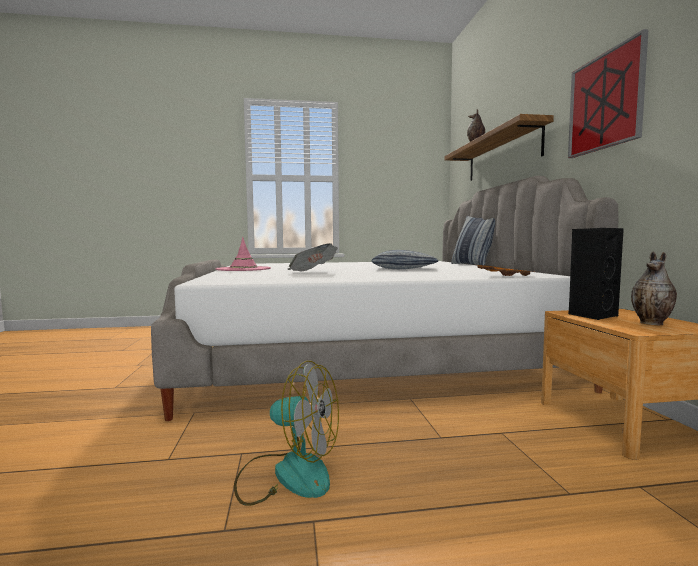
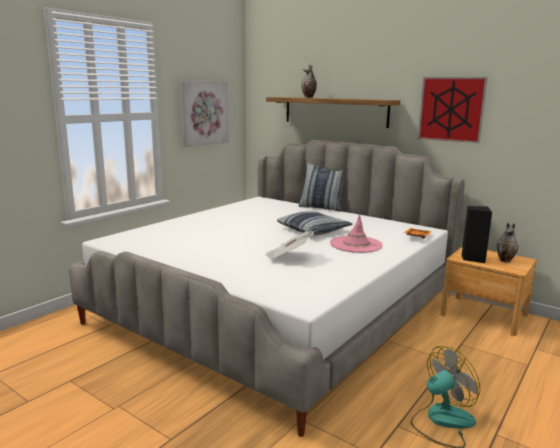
camera: 45 degrees left, 10 degrees up
pink hat [216,237,271,271] -> pink hat moved to [330,214,383,253]
none -> picture [179,80,229,147]

